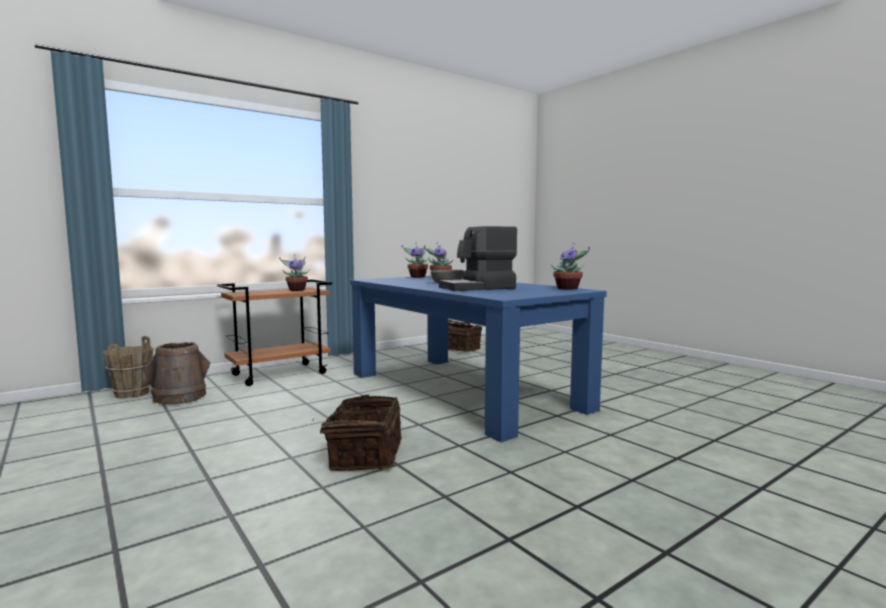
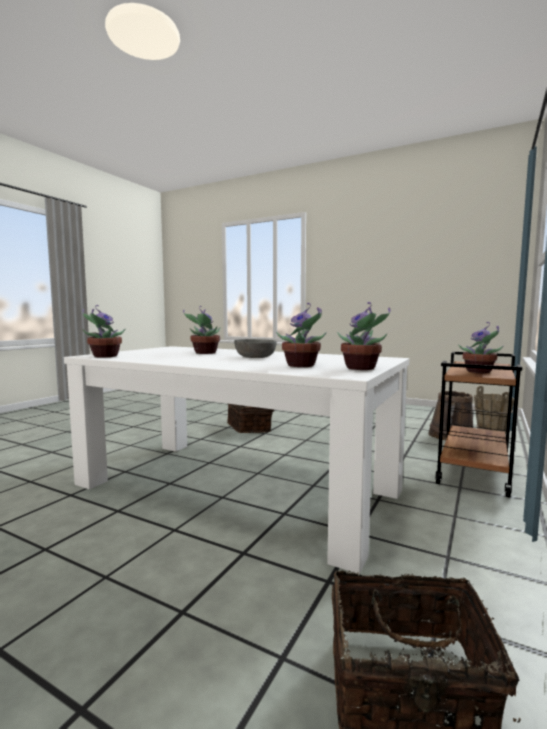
camera: 155 degrees right, 0 degrees up
blue dining table [350,276,607,442] -> white dining table [64,346,409,574]
coffee machine [439,226,517,291] -> potted plant [183,306,220,354]

